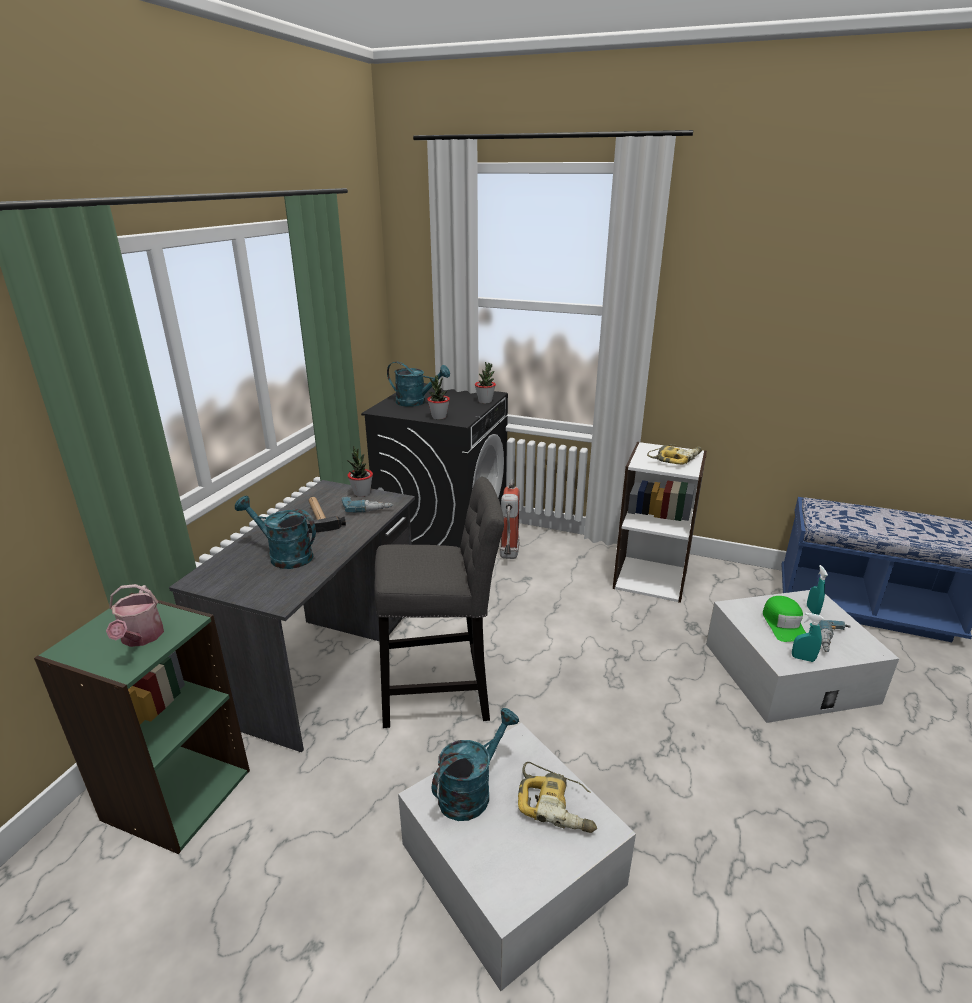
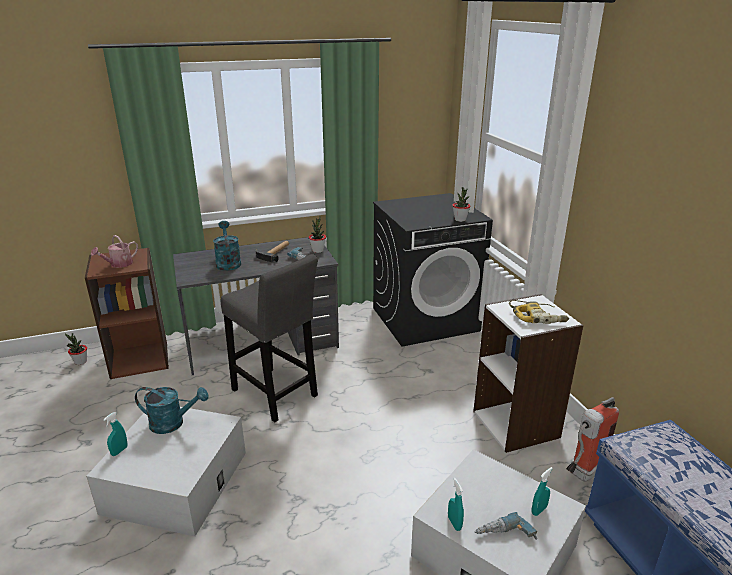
camera: 50 degrees right, 0 degrees up
green bookcase [34,593,250,854] -> brown bookcase [85,248,169,379]
turquoise watering can [387,362,450,407] -> none
potted plant [427,375,450,420] -> potted plant moved to [65,333,87,365]
fire extinguisher [500,480,520,559] -> fire extinguisher moved to [566,397,619,482]
power drill [518,762,597,833] -> none
green cap [763,596,806,642] -> none
none -> turquoise spray bottle [103,412,128,456]

